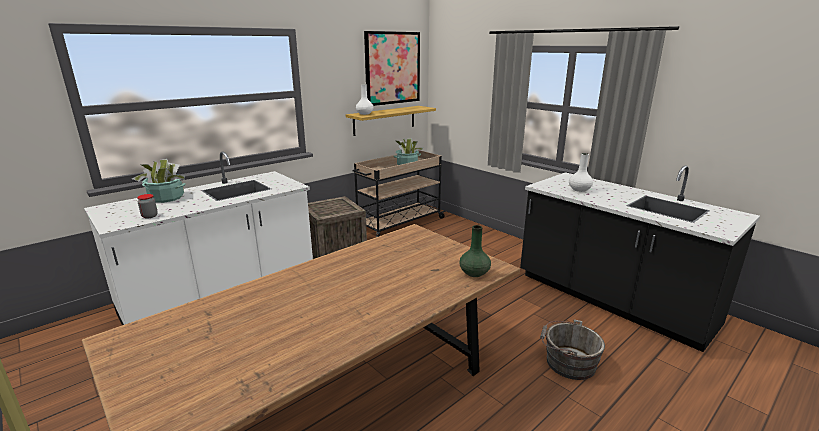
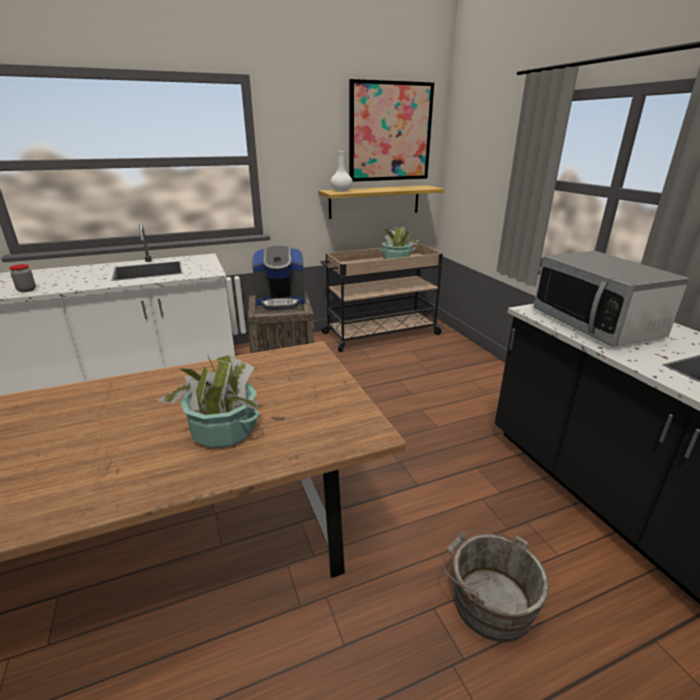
camera: 20 degrees right, 5 degrees up
potted plant [132,159,186,203] -> potted plant moved to [157,353,260,448]
green vase [459,225,491,277] -> none
white vase [569,153,593,192] -> microwave [534,251,689,347]
none -> coffee machine [252,246,305,310]

